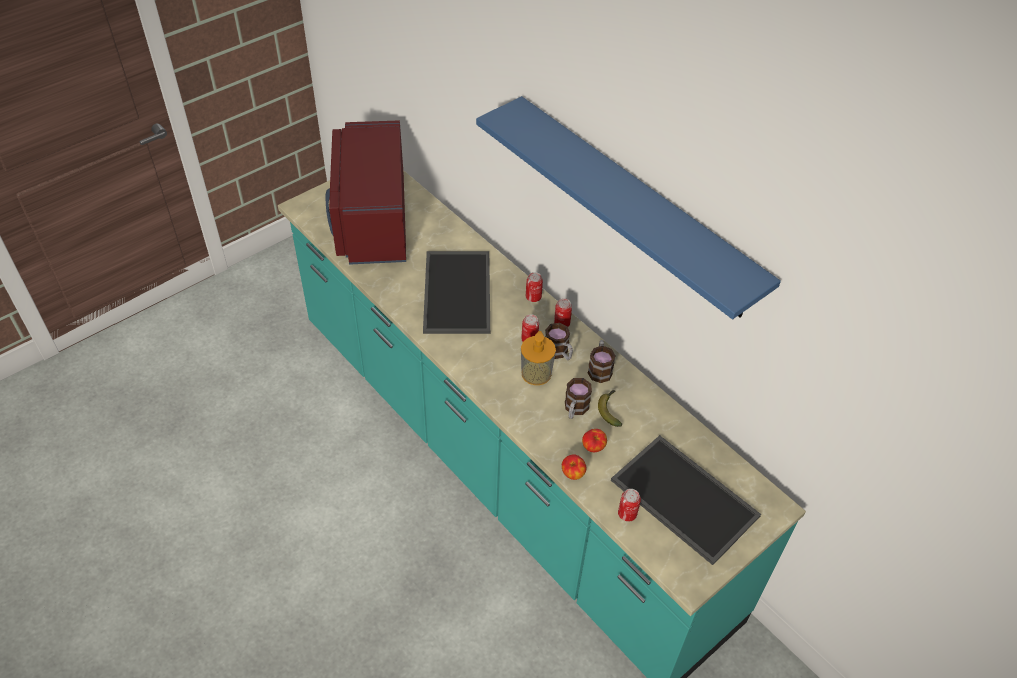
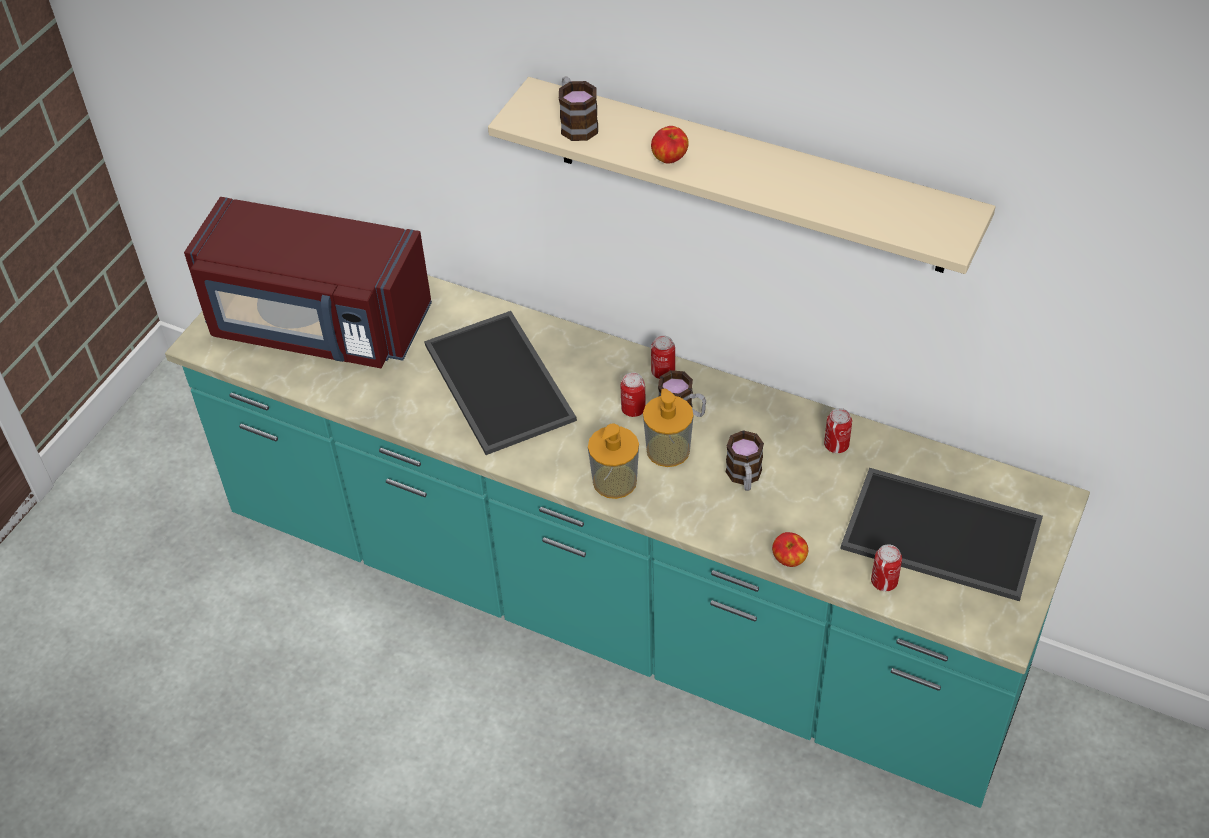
camera: 20 degrees left, 0 degrees up
red microwave [326,120,406,264] -> red microwave turned 45 degrees counterclockwise [184,197,432,368]
blue shelf [476,96,781,319] -> beige shelf [488,77,995,274]
can [526,272,543,302] -> can moved to [824,408,852,453]
apple [582,429,607,452] -> apple moved to [651,126,689,164]
mug [588,340,616,383] -> mug moved to [559,76,598,141]
banana [598,390,622,427] -> none
none -> soap dispenser [588,423,639,499]

